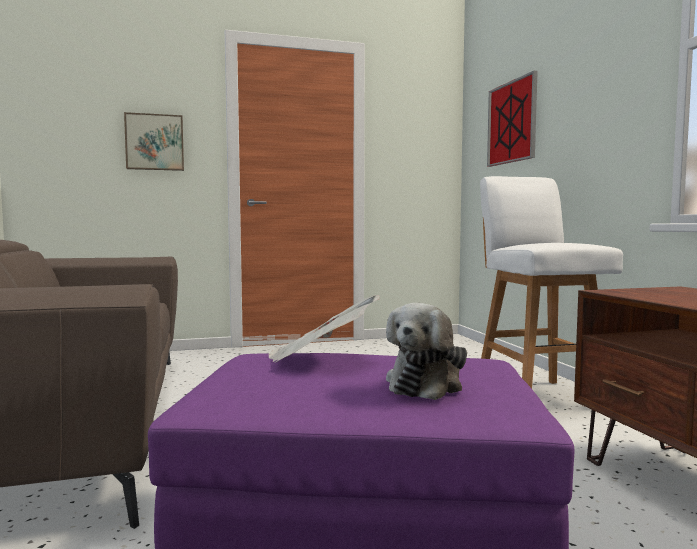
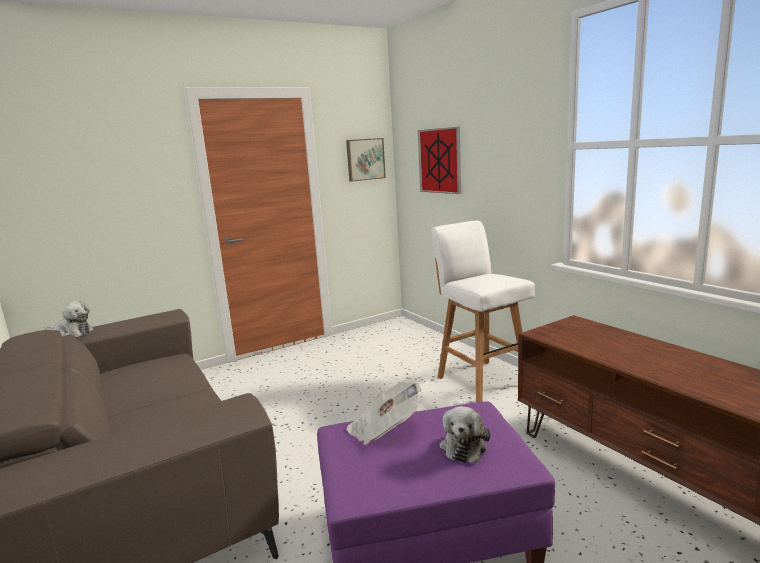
camera: 15 degrees left, 10 degrees up
picture [124,112,184,171] -> picture moved to [346,138,386,182]
none -> plush toy [43,301,94,337]

